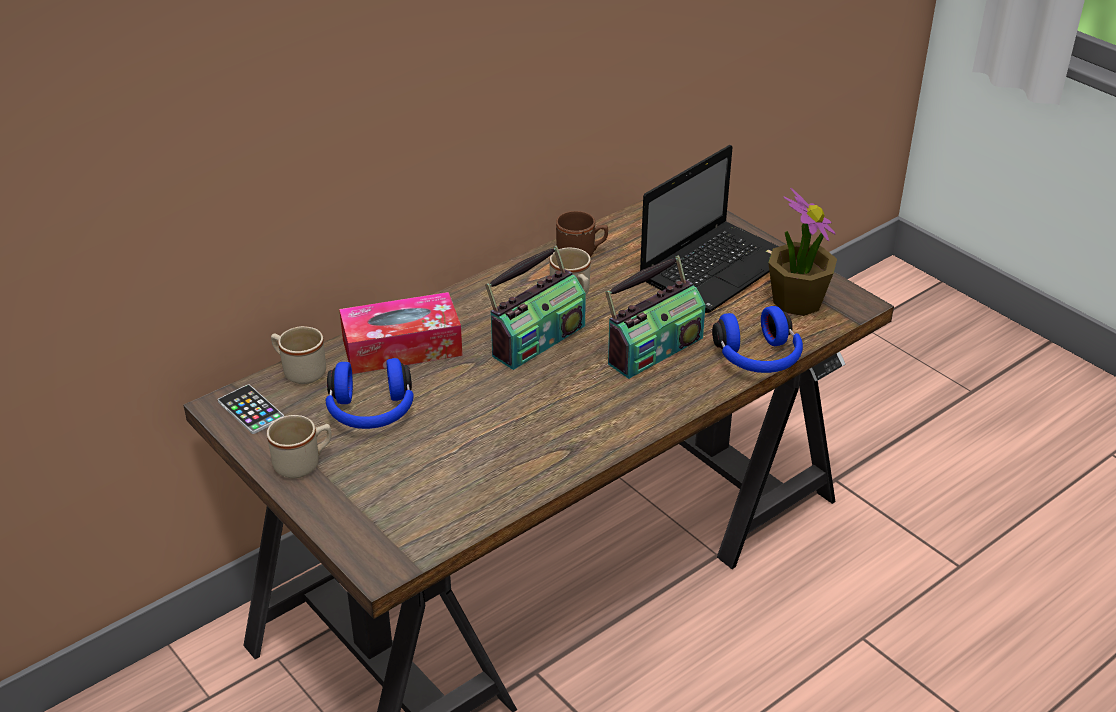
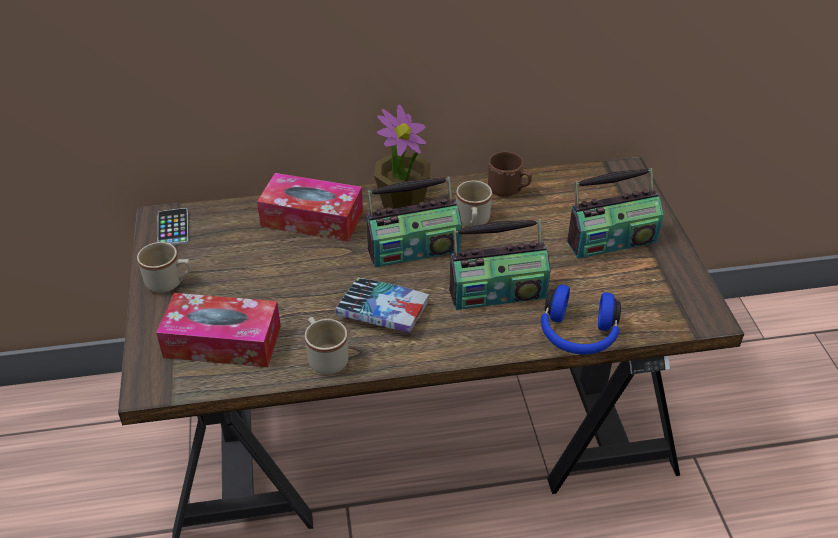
camera: 30 degrees right, 5 degrees up
beige mug [271,326,326,384] -> beige mug moved to [305,317,349,375]
blue headphones [326,358,414,429] -> none
laptop [640,145,779,313] -> radio [567,168,664,259]
potted plant [768,188,837,316] -> potted plant moved to [374,104,431,209]
none -> tissue box [156,293,281,367]
none -> book [336,278,429,333]

